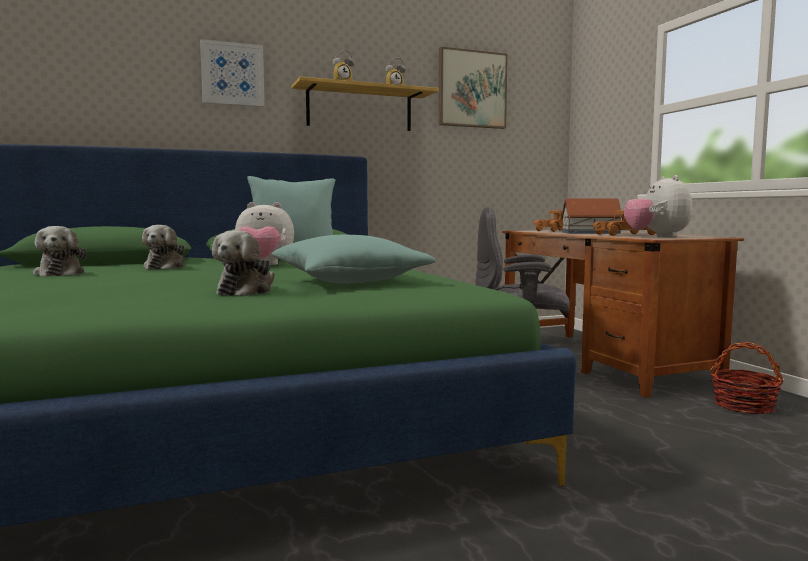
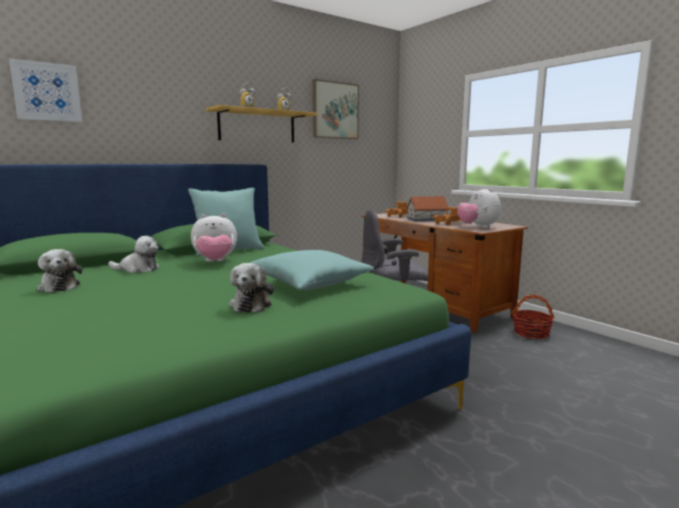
camera: 15 degrees left, 5 degrees up
plush toy [142,225,185,269] -> plush toy turned 75 degrees counterclockwise [108,236,159,273]
picture [200,39,265,107] -> picture moved to [9,58,82,122]

